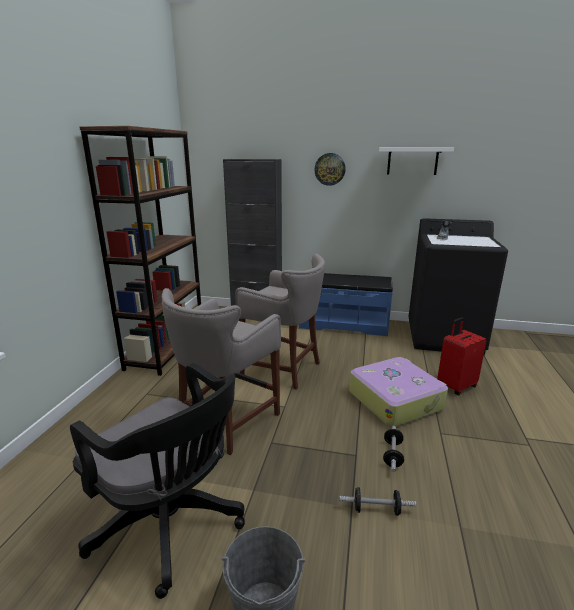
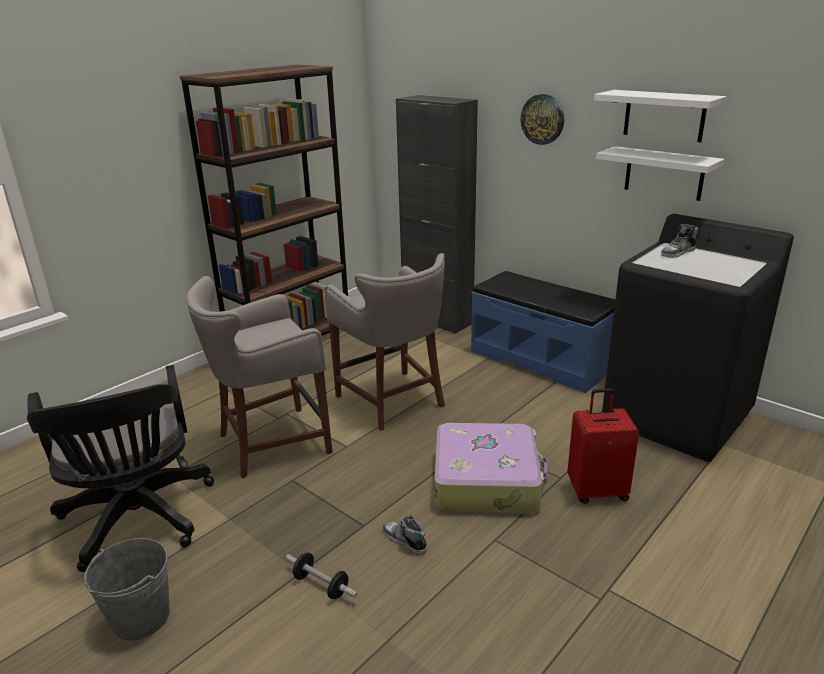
camera: 30 degrees right, 5 degrees up
dumbbell [383,426,404,472] -> shoe [383,515,427,555]
none -> white shelf [596,146,725,201]

